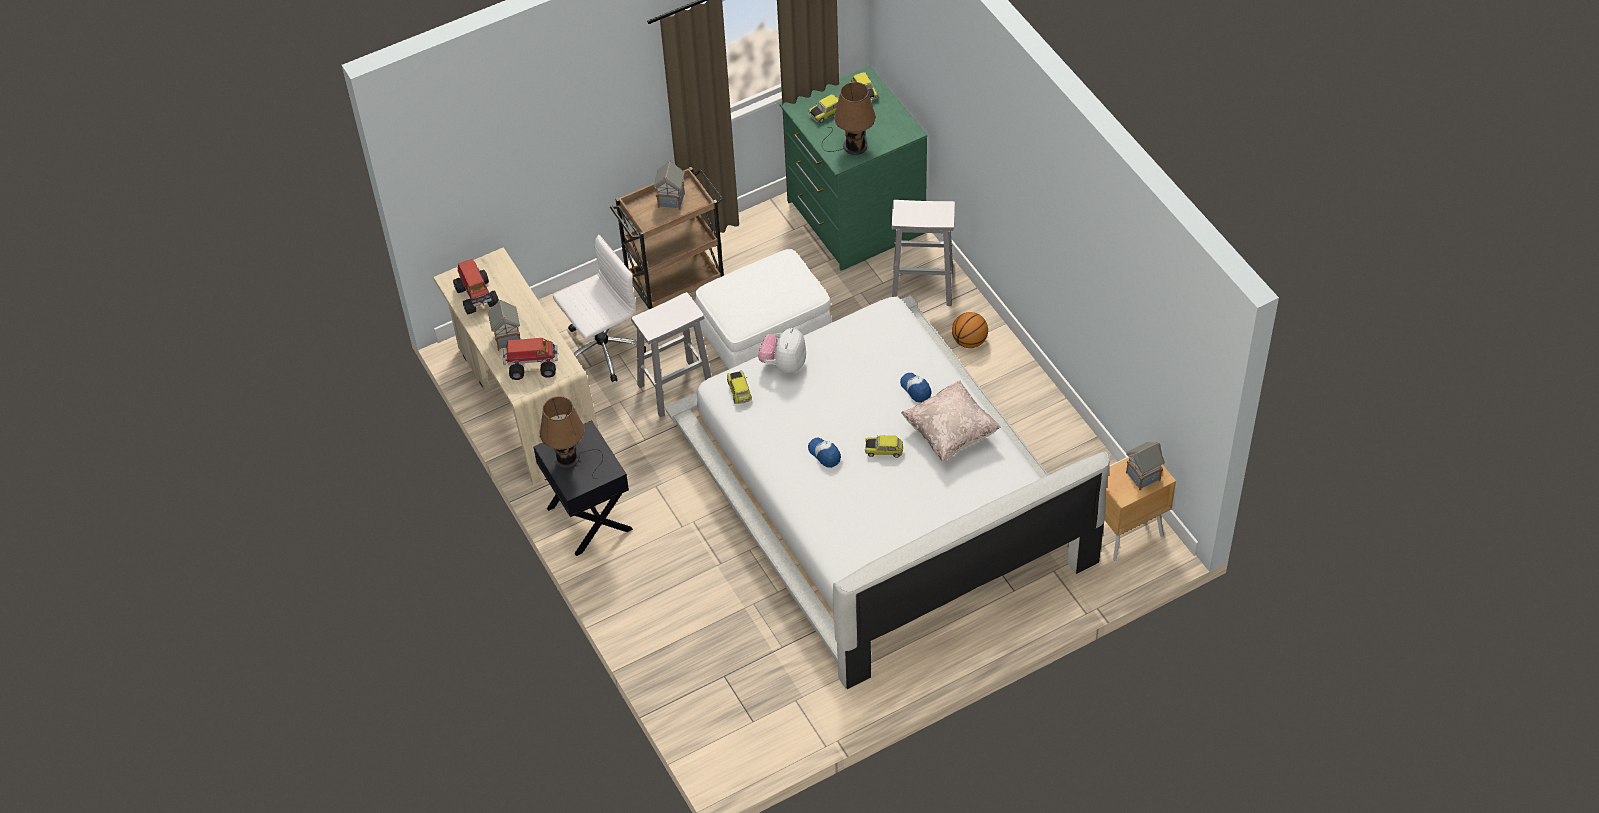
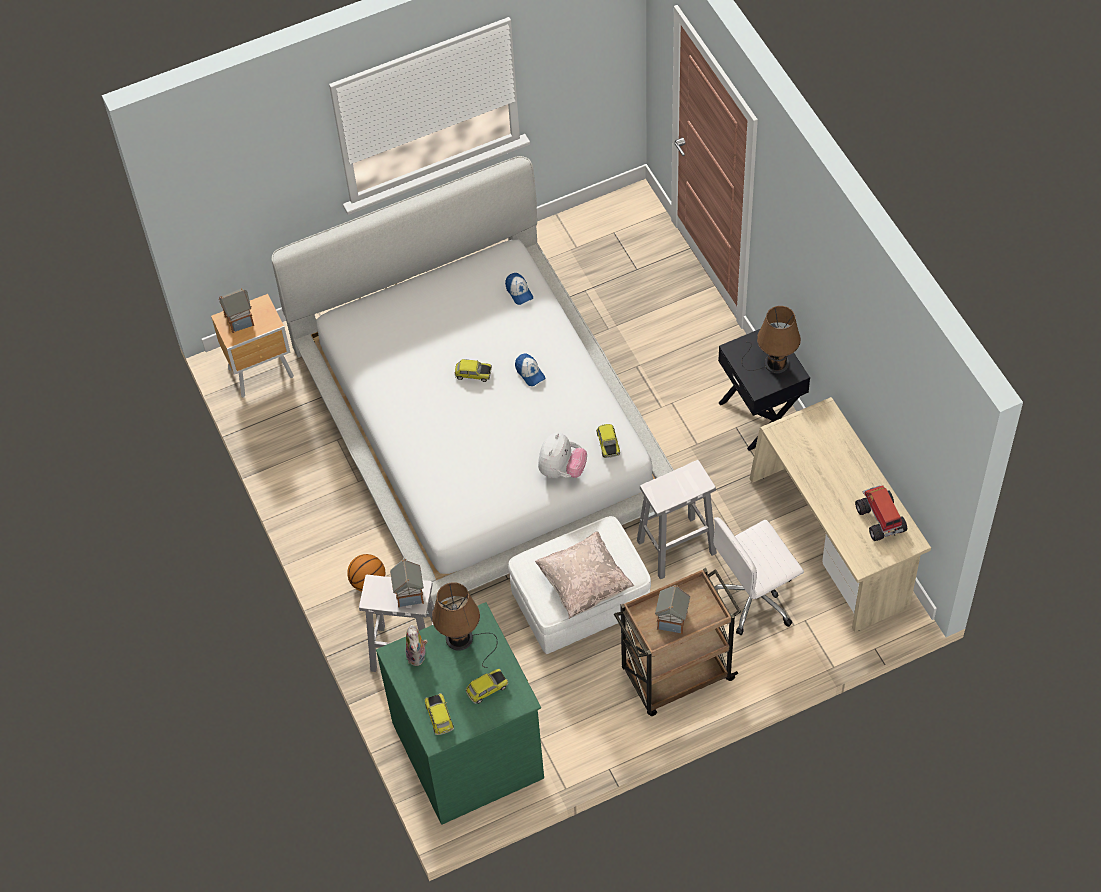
camera: 175 degrees left, 5 degrees up
toy house [488,300,520,351] -> toy house moved to [390,559,424,608]
toy truck [503,338,558,380] -> none
cap [900,373,931,403] -> cap moved to [505,273,533,305]
beige pillow [901,380,1001,461] -> beige pillow moved to [535,531,635,619]
none -> plush toy [406,625,428,666]

